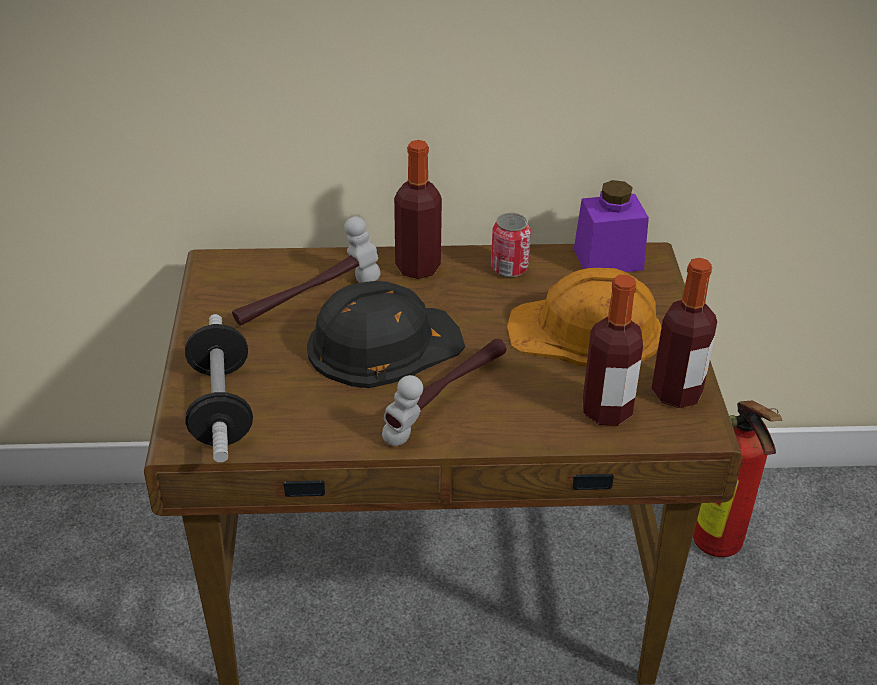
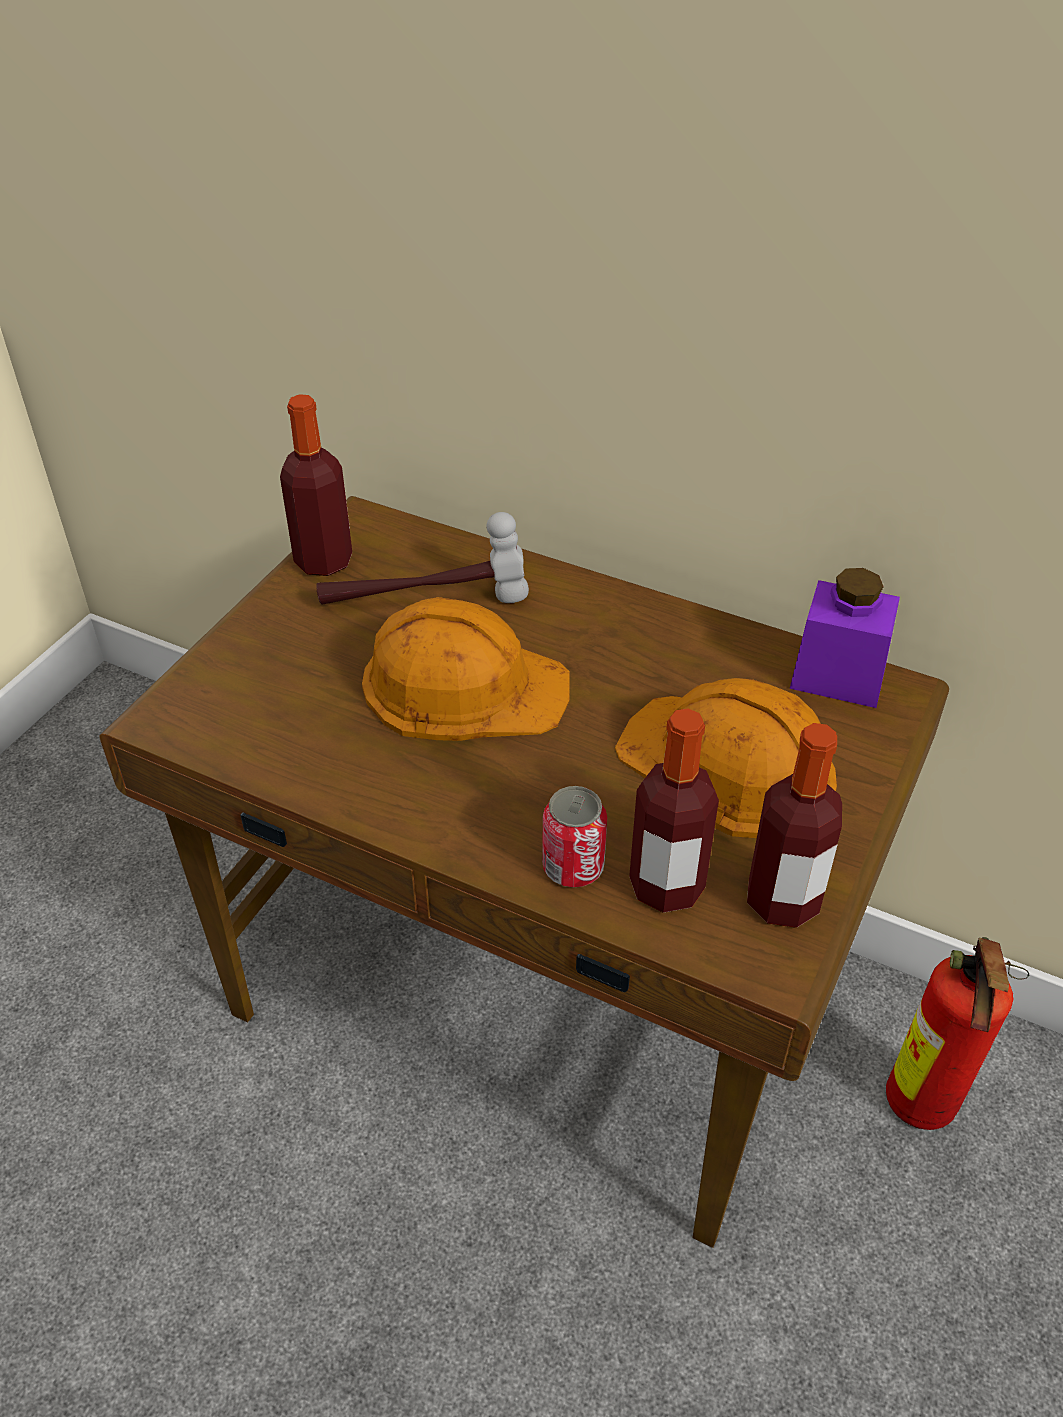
camera: 30 degrees right, 5 degrees up
dumbbell [185,314,253,462] -> none
black hard hat [307,281,465,388] -> orange hard hat [362,597,570,741]
hammer [382,339,507,446] -> none
bottle [394,140,442,279] -> bottle moved to [280,394,352,576]
can [491,213,531,277] -> can moved to [542,786,607,887]

